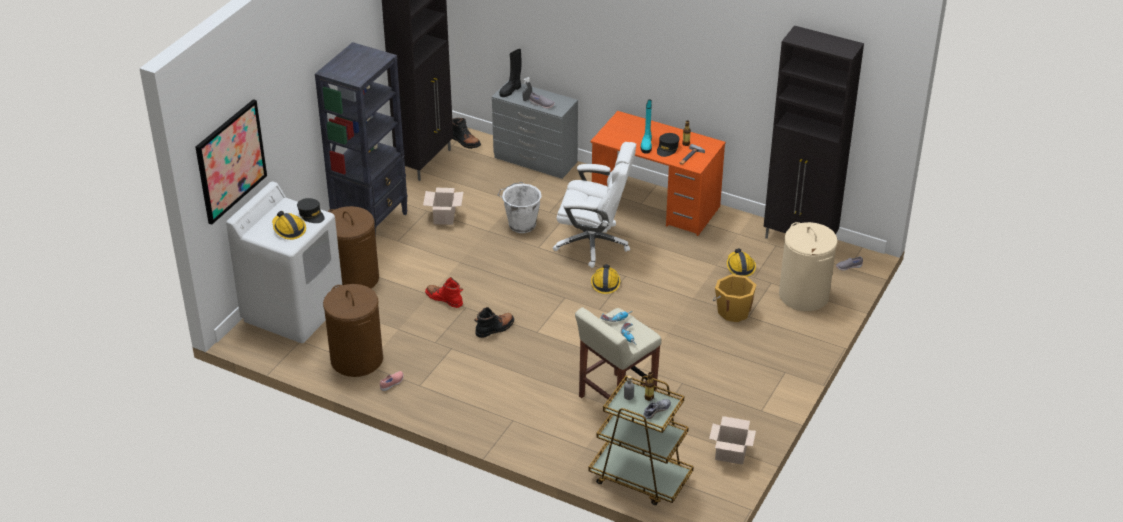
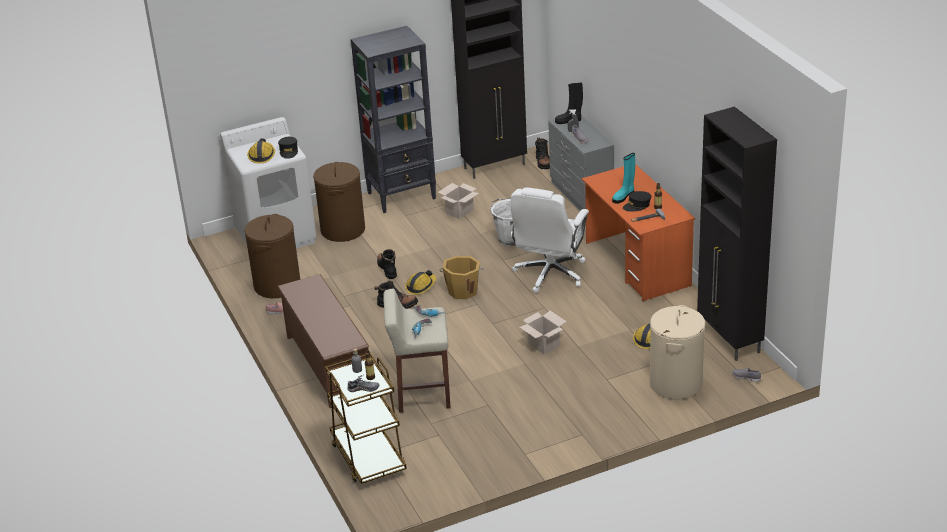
camera: 40 degrees right, 5 degrees down
picture [195,99,267,225] -> none
red boot [425,277,463,308] -> black boot [377,249,397,279]
white office chair [553,142,636,268] -> white office chair turned 60 degrees clockwise [511,187,589,293]
hard hat [591,264,621,294] -> hard hat moved to [405,270,436,295]
cardboard box [709,416,756,465] -> cardboard box moved to [520,311,567,354]
orange bucket [713,274,756,322] -> orange bucket moved to [439,256,484,299]
none -> brown shoe rack [278,274,370,408]

